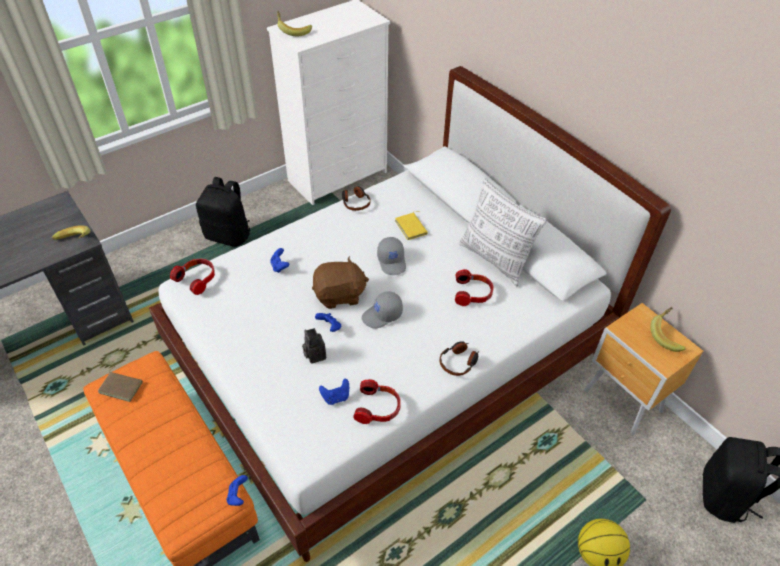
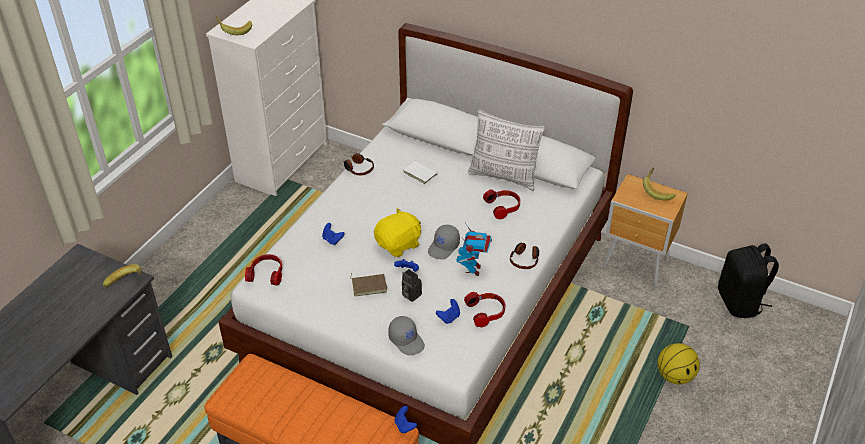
camera: 25 degrees left, 5 degrees down
brown book [98,366,143,402] -> brown book moved to [350,273,387,296]
black backpack [196,177,250,247] -> none
brown plush toy [312,256,369,309] -> yellow plush toy [374,208,421,257]
grey cap [377,237,406,275] -> grey cap moved to [388,316,425,355]
yellow book [395,211,428,240] -> white book [403,158,438,184]
none -> toy robot [457,224,492,276]

